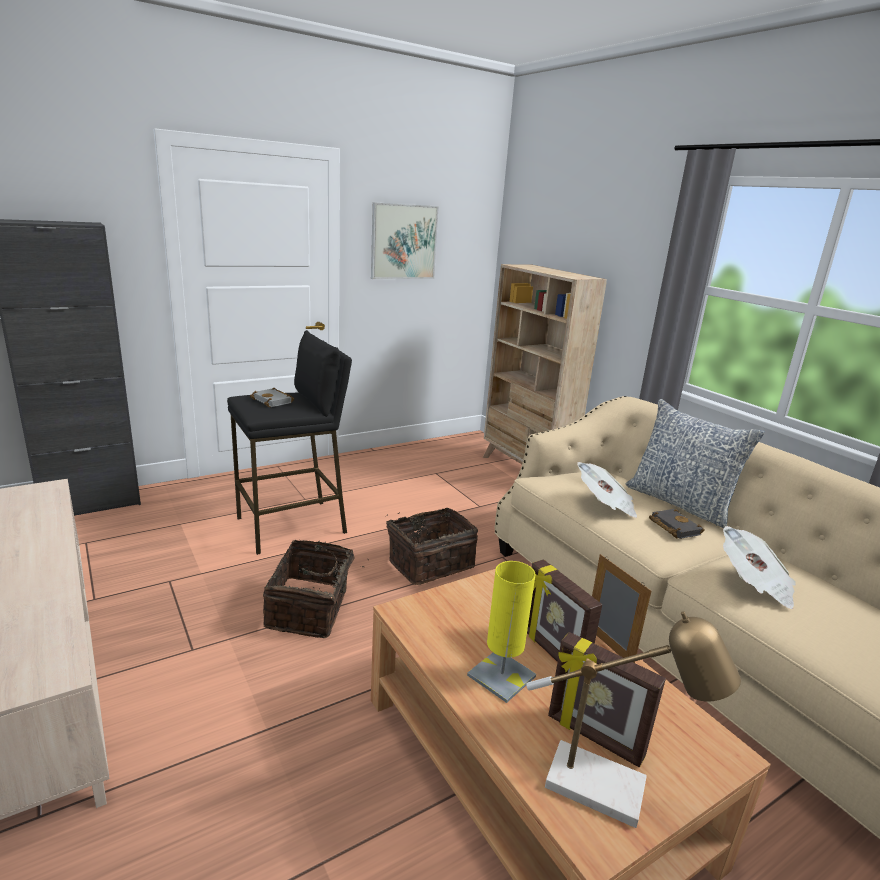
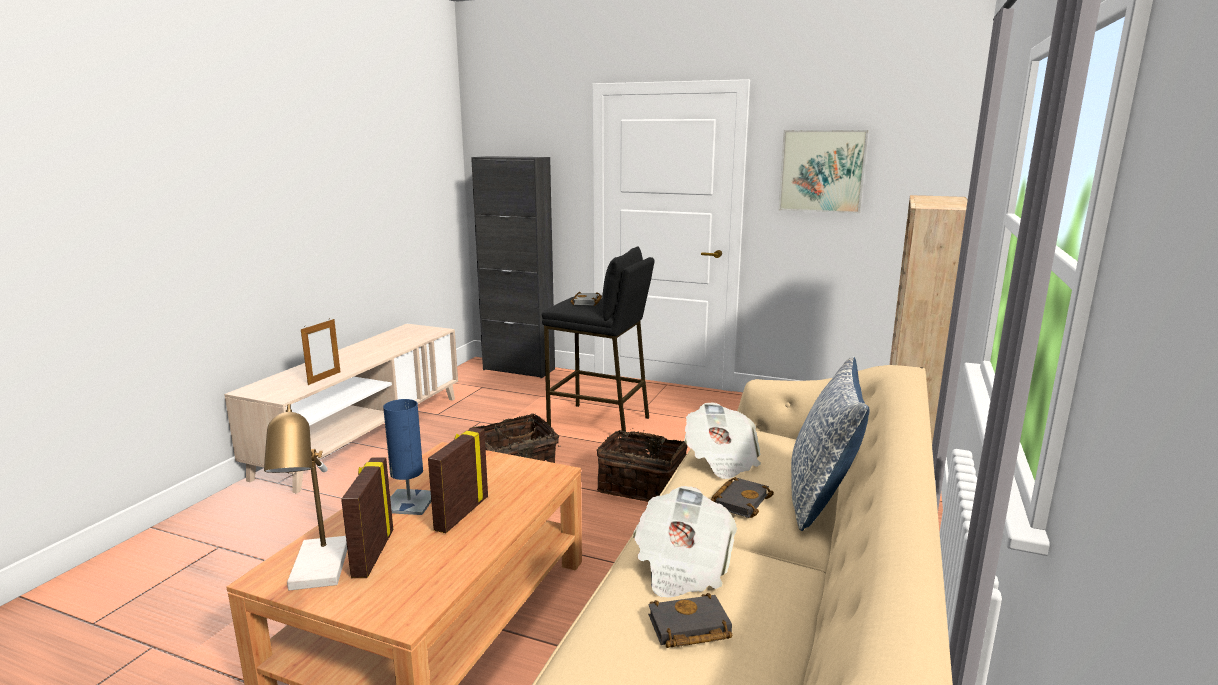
camera: 55 degrees right, 5 degrees down
yellow table lamp [467,561,536,703] -> blue table lamp [383,399,431,515]
picture frame [592,554,652,663] -> picture frame moved to [301,319,340,385]
none -> black book [648,593,732,648]

